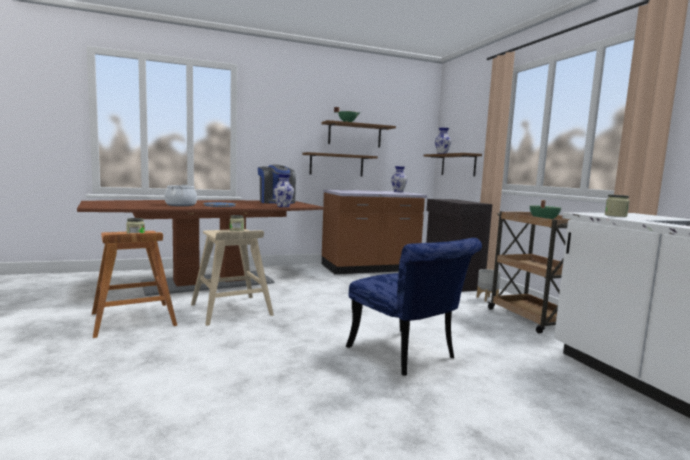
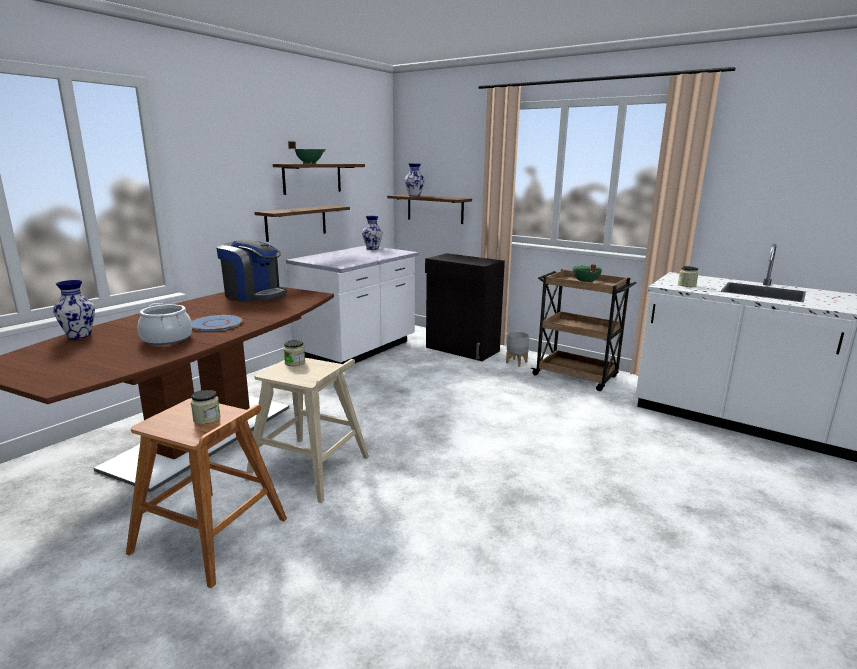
camera: 35 degrees left, 10 degrees up
vase [273,174,294,207] -> vase moved to [53,280,95,339]
brown counter [322,189,427,274] -> white counter [286,246,419,364]
blue chair [346,238,482,376] -> none

